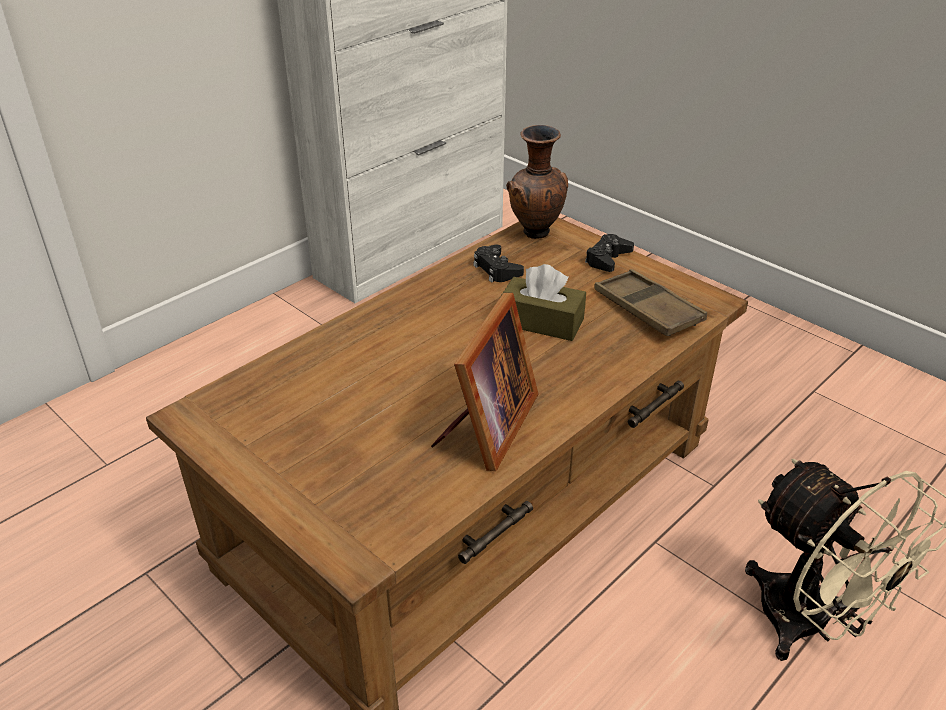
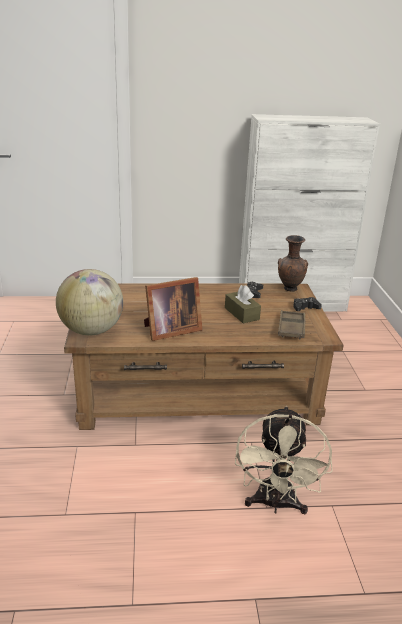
camera: 40 degrees right, 10 degrees down
none -> globe [56,269,123,335]

